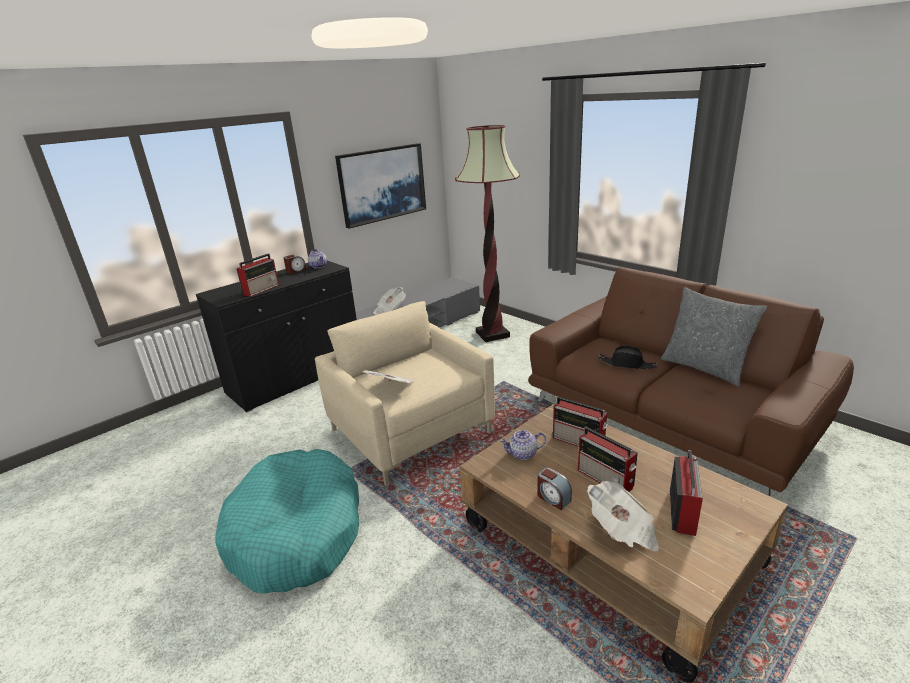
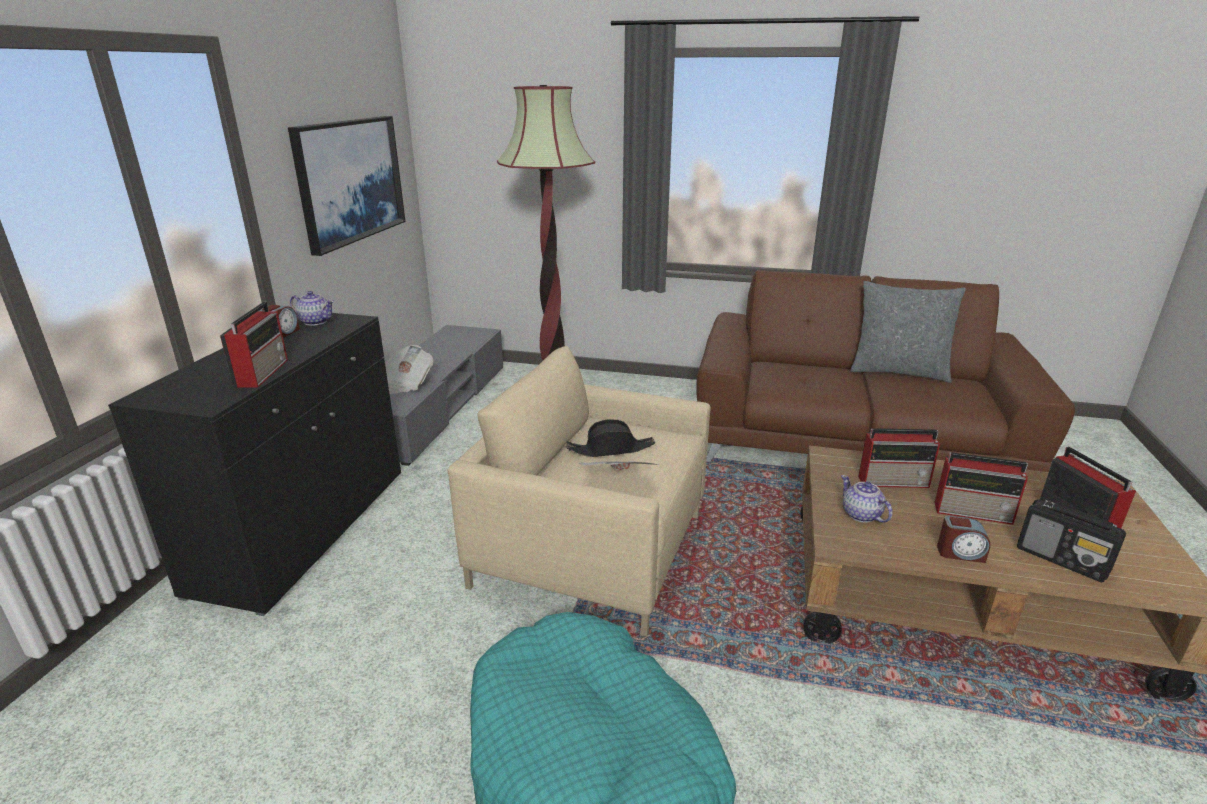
camera: 35 degrees left, 0 degrees up
teapot [499,430,546,460] -> teapot turned 105 degrees clockwise [841,475,893,523]
newspaper [587,481,659,552] -> radio [1017,499,1126,582]
black hat [598,346,658,369] -> black hat moved to [566,419,655,457]

